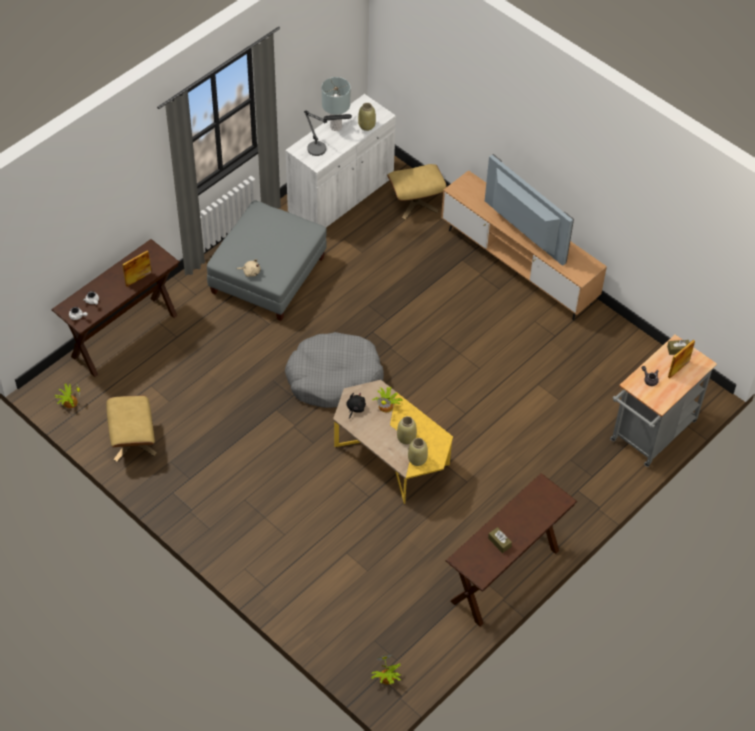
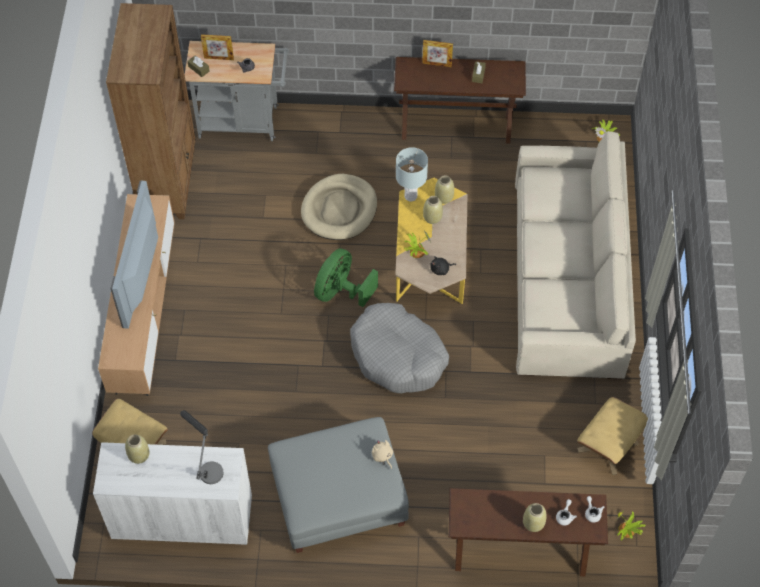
camera: 130 degrees left, 5 degrees up
picture frame [122,250,152,287] -> picture frame moved to [422,40,453,67]
grey table lamp [322,77,350,131] -> grey table lamp moved to [396,147,428,201]
none -> brown bookcase [106,3,196,219]
none -> beige dog bed [301,174,377,240]
none -> green fan [314,248,378,307]
none -> beige sofa [515,131,636,379]
none -> beige vase [523,503,547,532]

